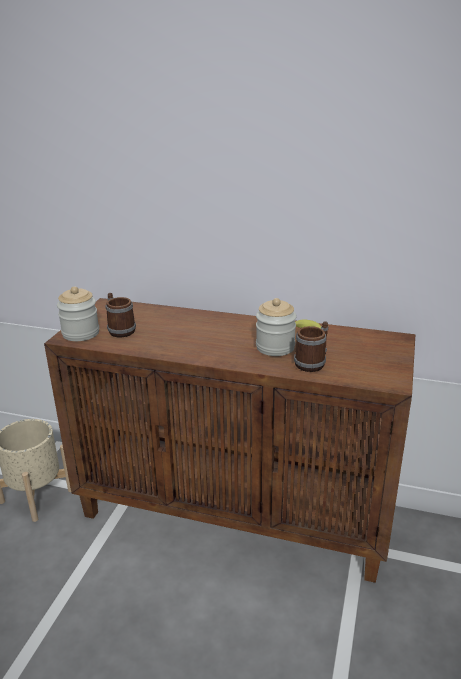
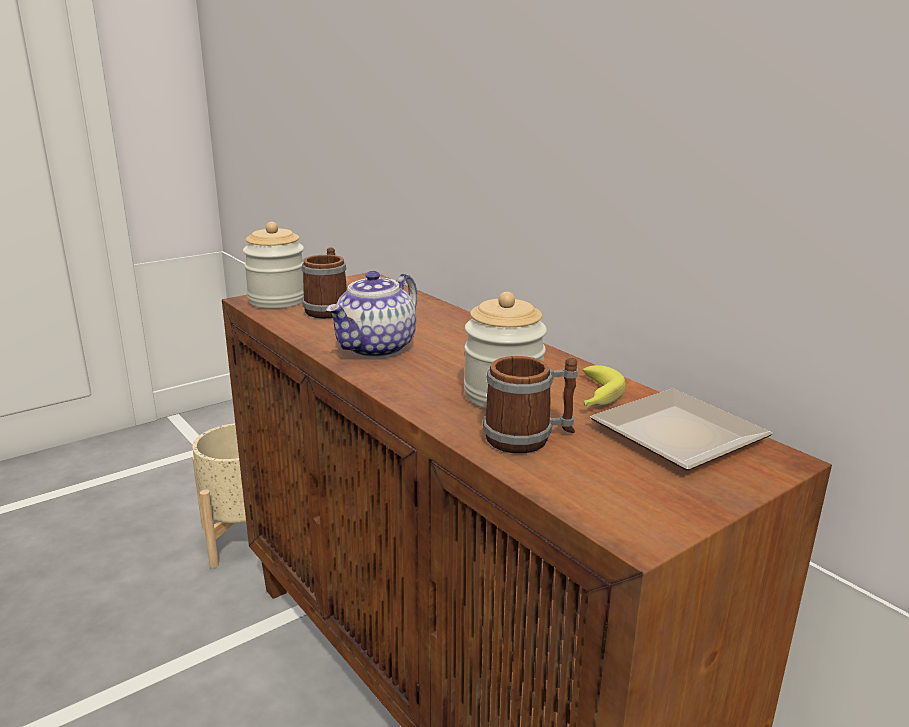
camera: 35 degrees right, 5 degrees down
none -> teapot [326,271,417,358]
none -> plate [590,389,773,471]

